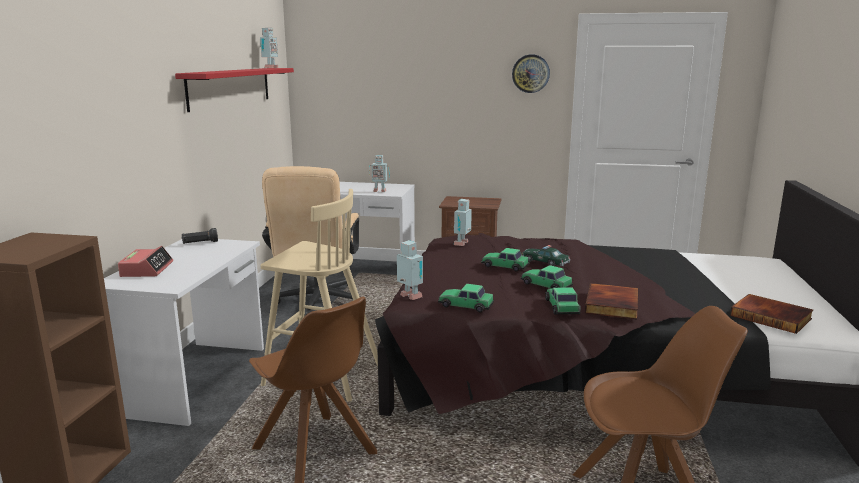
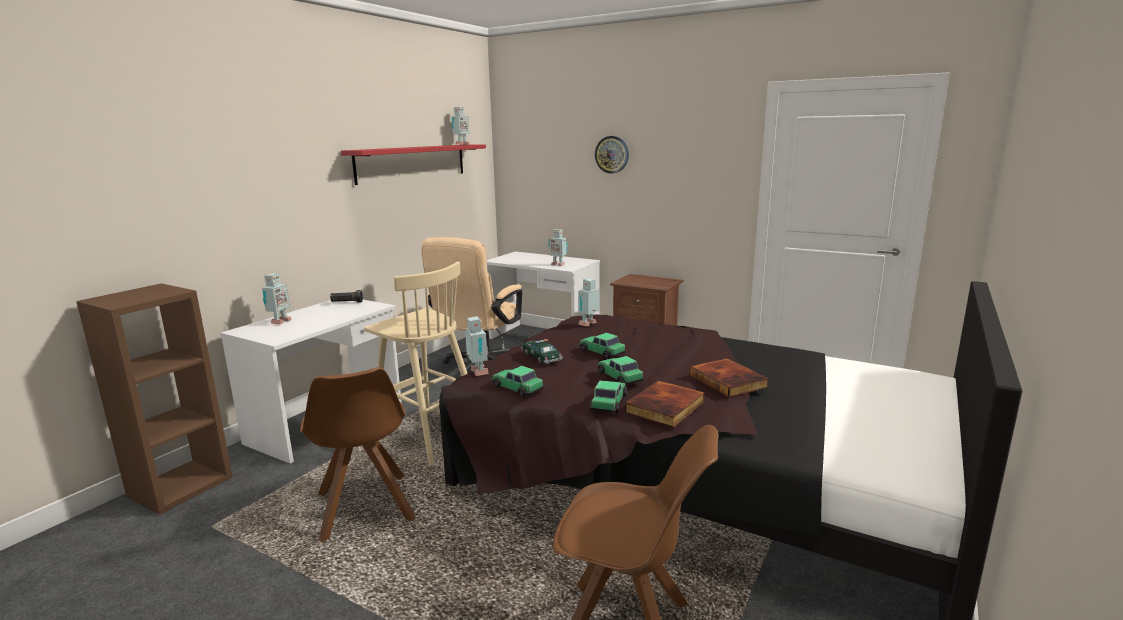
camera: 20 degrees right, 0 degrees up
alarm clock [118,246,173,277] -> toy robot [262,273,292,325]
wall clock [512,54,550,93] -> wall clock moved to [595,136,629,174]
toy car [522,245,571,266] -> toy car moved to [521,339,563,364]
book [730,294,813,334] -> book moved to [689,358,769,398]

